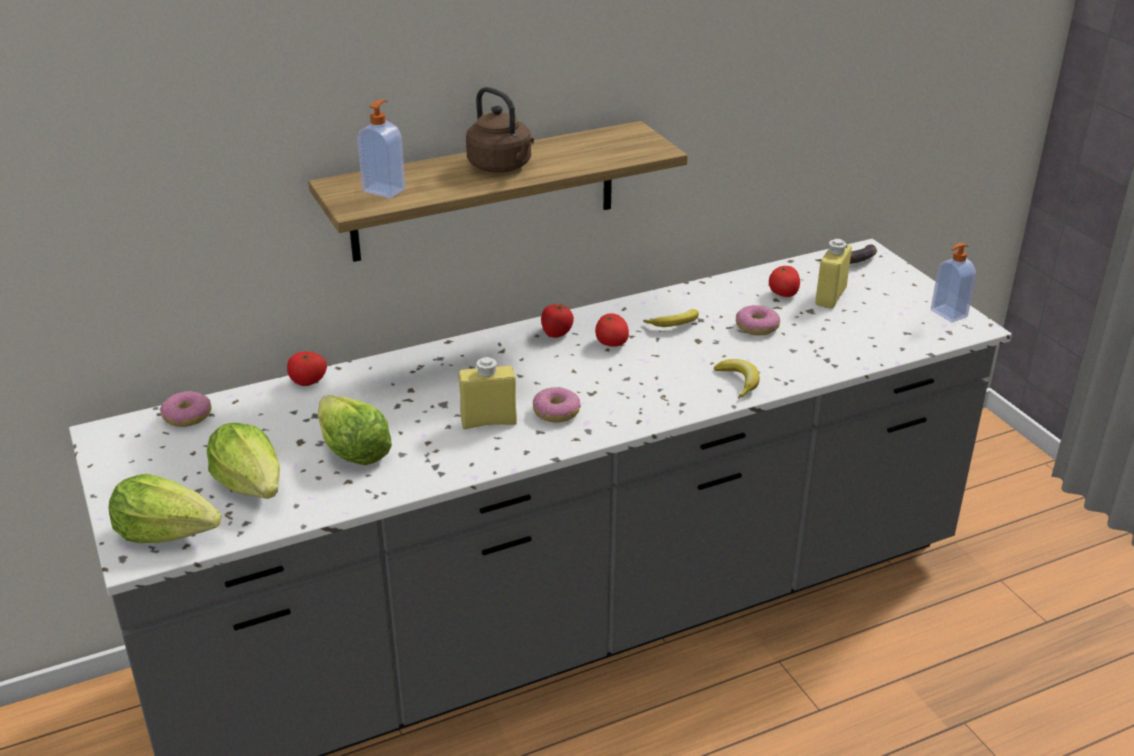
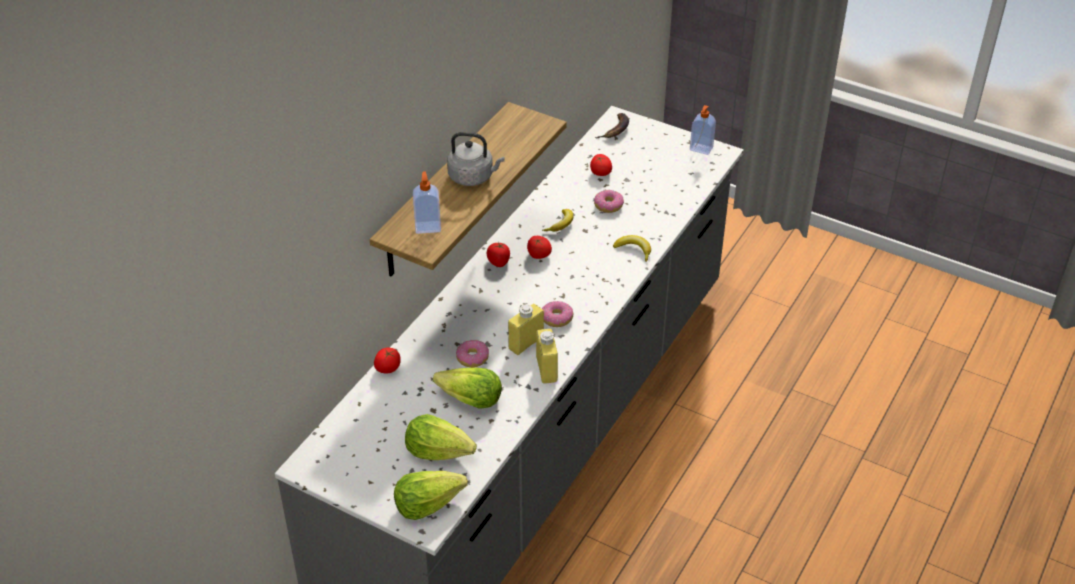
camera: 35 degrees left, 10 degrees up
donut [160,391,211,427] -> donut moved to [456,340,489,367]
brown kettle [466,87,534,173] -> grey kettle [447,132,505,186]
yellow bottle [815,239,852,309] -> yellow bottle moved to [536,329,558,384]

